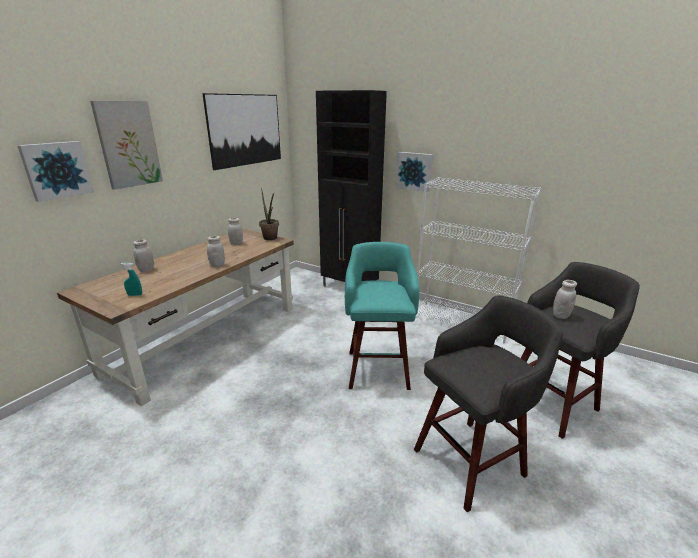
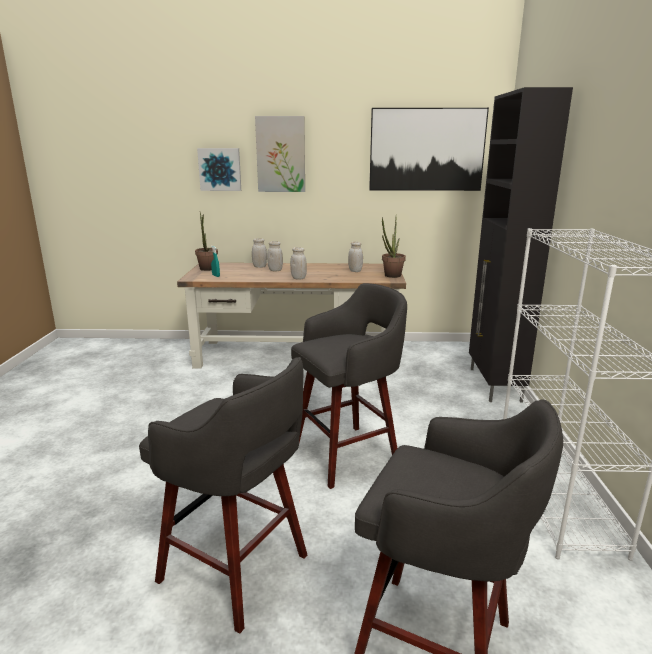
camera: 60 degrees right, 5 degrees down
turquoise stool [345,242,419,390] -> grey stool [291,283,407,489]
picture [396,152,433,192] -> none
white jar [553,280,577,319] -> white jar moved to [267,241,283,272]
none -> potted plant [195,213,218,271]

